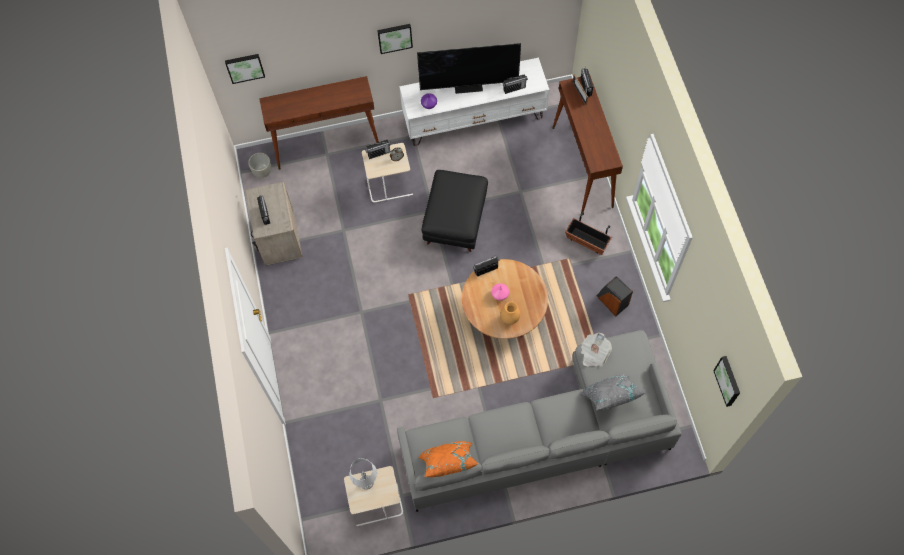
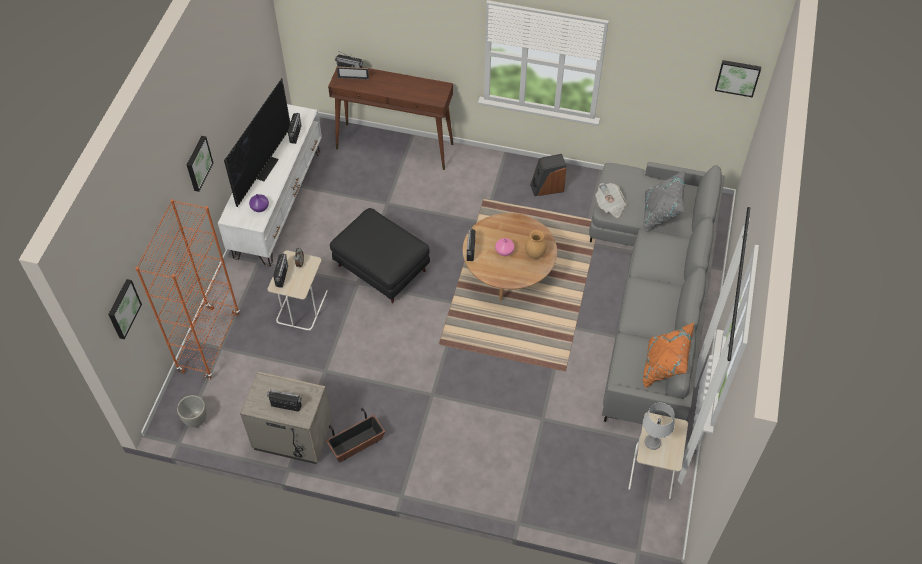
camera: 65 degrees left, 10 degrees down
brown console table [259,76,379,170] -> orange bookcase [136,199,240,379]
planter [565,212,612,255] -> planter moved to [326,408,385,463]

